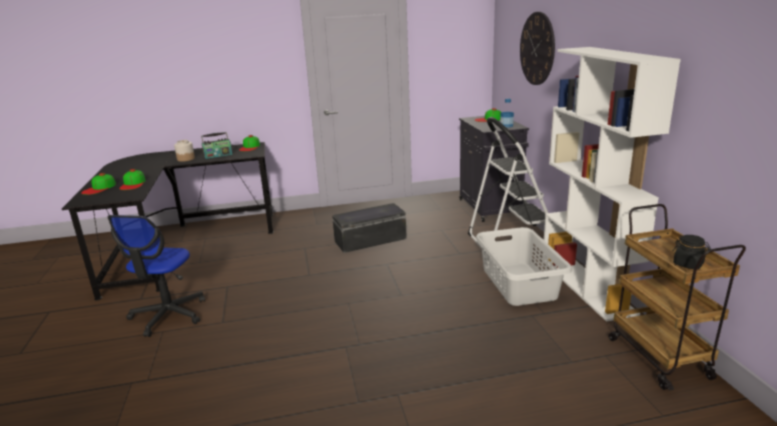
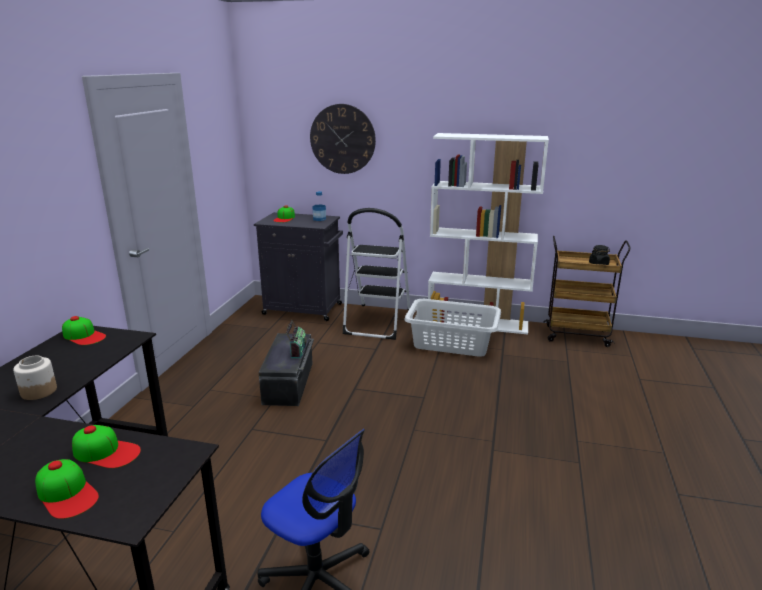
camera: 65 degrees left, 0 degrees up
radio [201,132,232,159] -> radio moved to [286,320,307,358]

